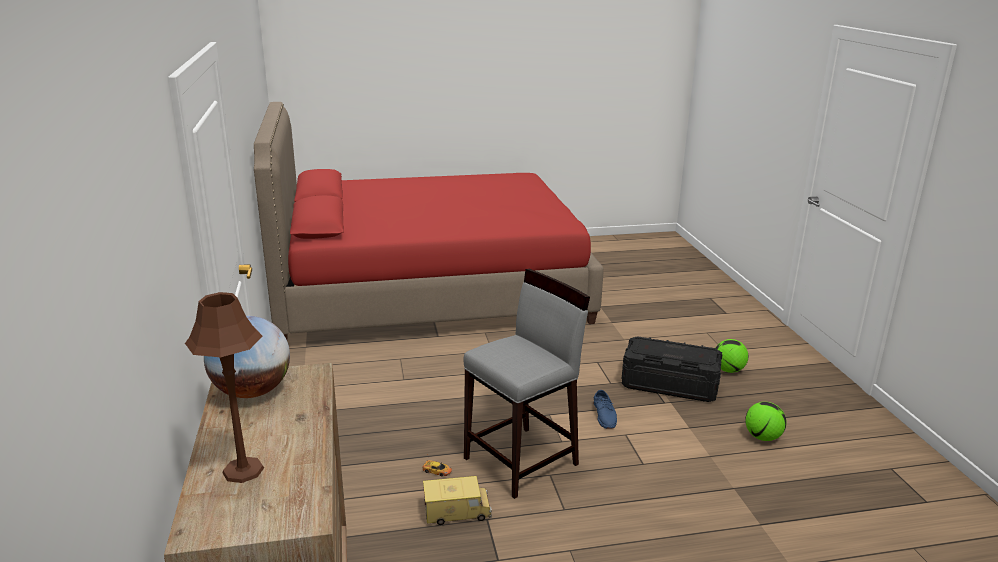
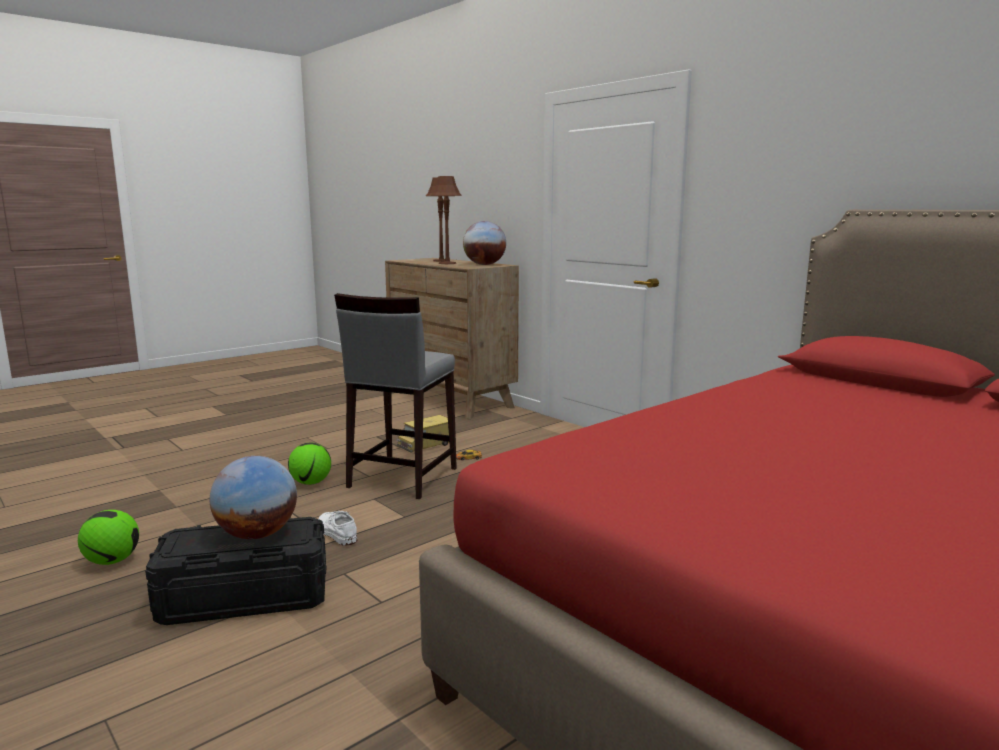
camera: 150 degrees right, 10 degrees down
blue shoe [594,390,617,429] -> white shoe [319,511,357,546]
football [716,339,749,373] -> football moved to [288,443,331,485]
none -> globe [210,456,297,539]
none -> brown table lamp [431,176,462,264]

